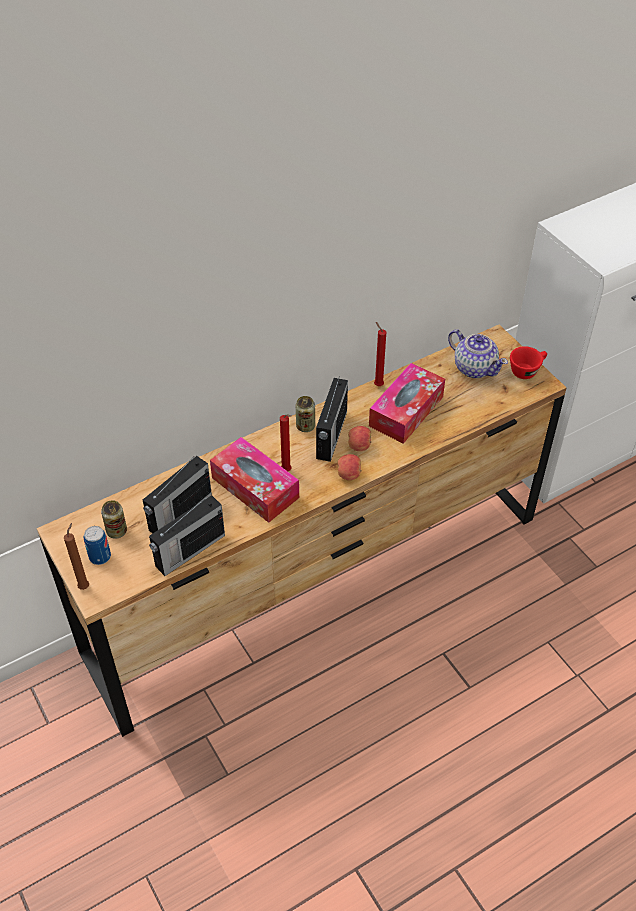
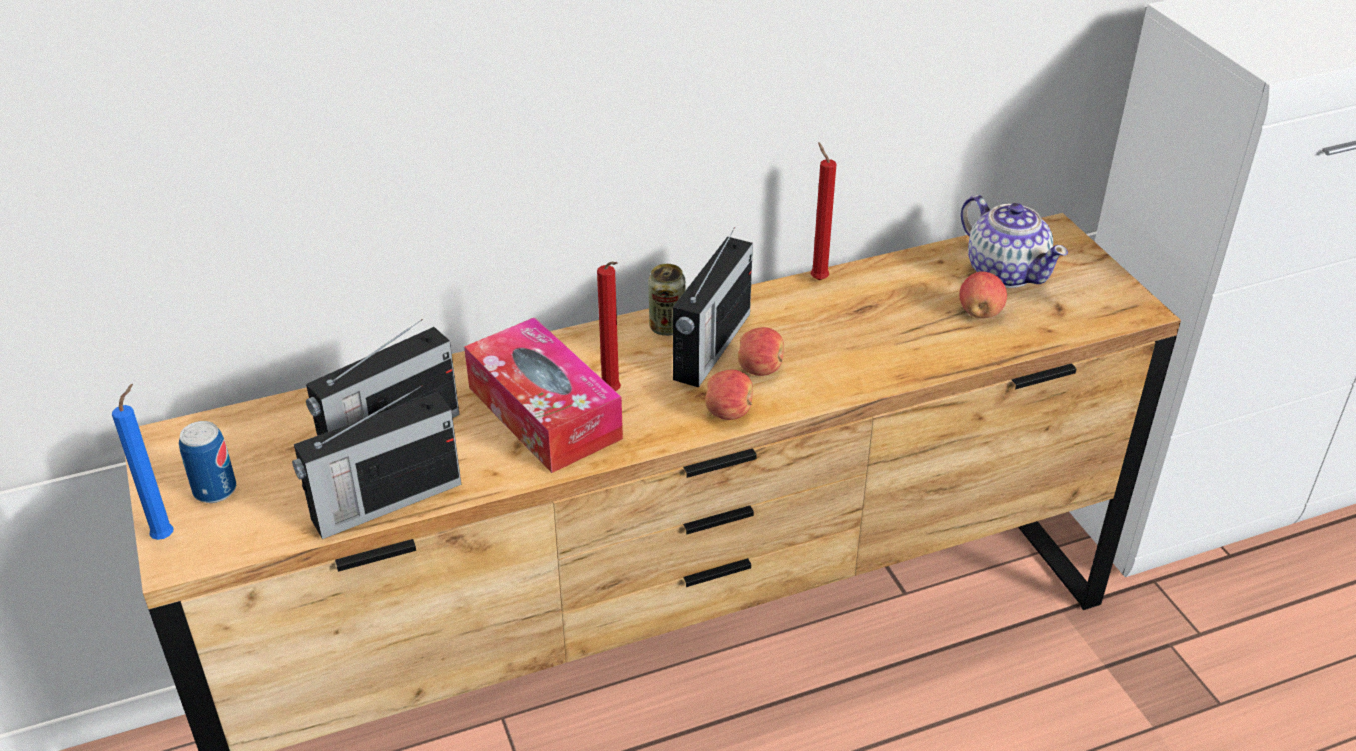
camera: 10 degrees right, 10 degrees down
brown candle [64,523,89,590] -> blue candle [112,384,174,540]
can [101,500,127,539] -> none
tissue box [369,363,445,444] -> none
red cup [510,346,547,379] -> none
none -> apple [959,271,1007,318]

